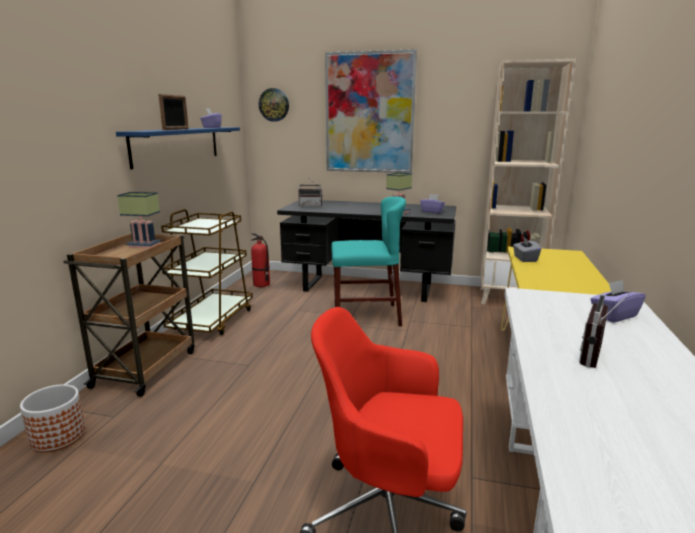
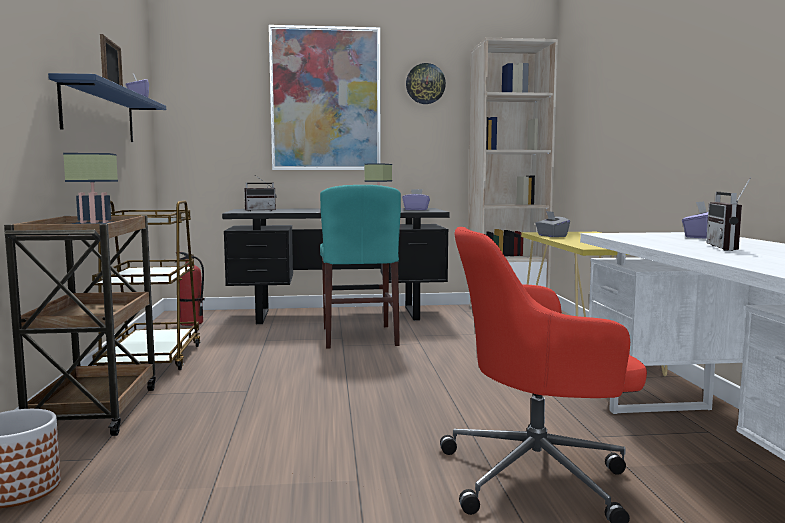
camera: 20 degrees left, 10 degrees down
wall clock [259,88,289,122] -> wall clock moved to [406,63,446,104]
turquoise chair [331,197,406,326] -> turquoise chair turned 105 degrees clockwise [320,185,401,349]

